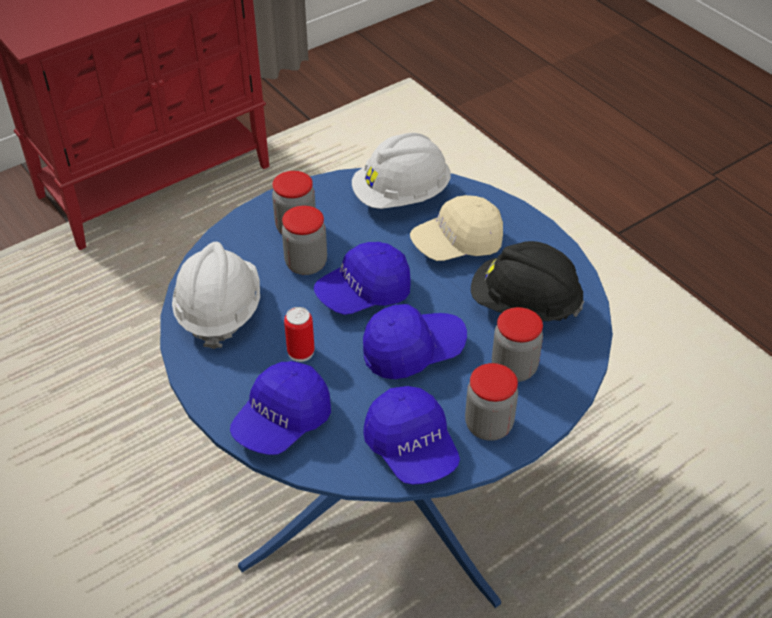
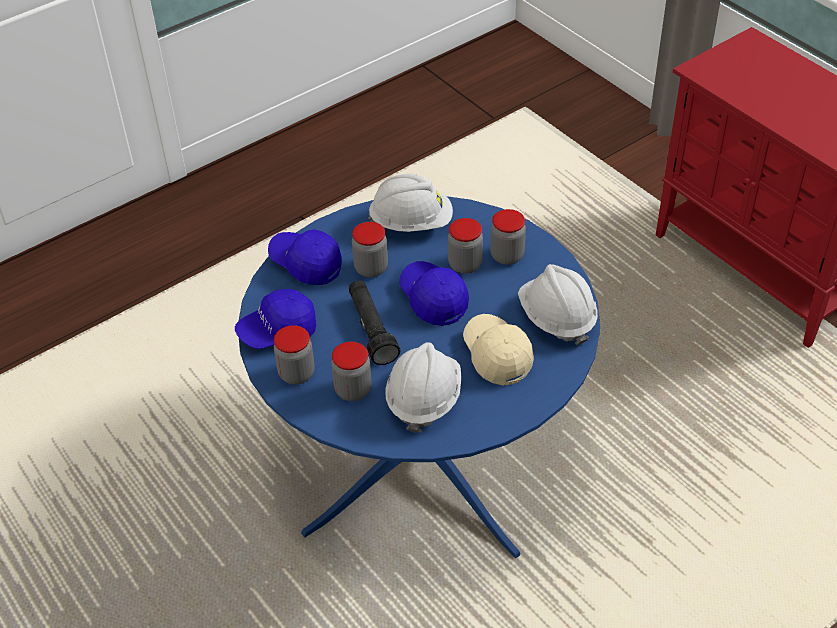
camera: 90 degrees right, 0 degrees up
can [284,307,315,362] -> jar [352,222,388,277]
blue cap [363,304,467,379] -> black flashlight [349,281,400,365]
black hard hat [471,241,584,321] -> white hard hat [385,342,462,433]

